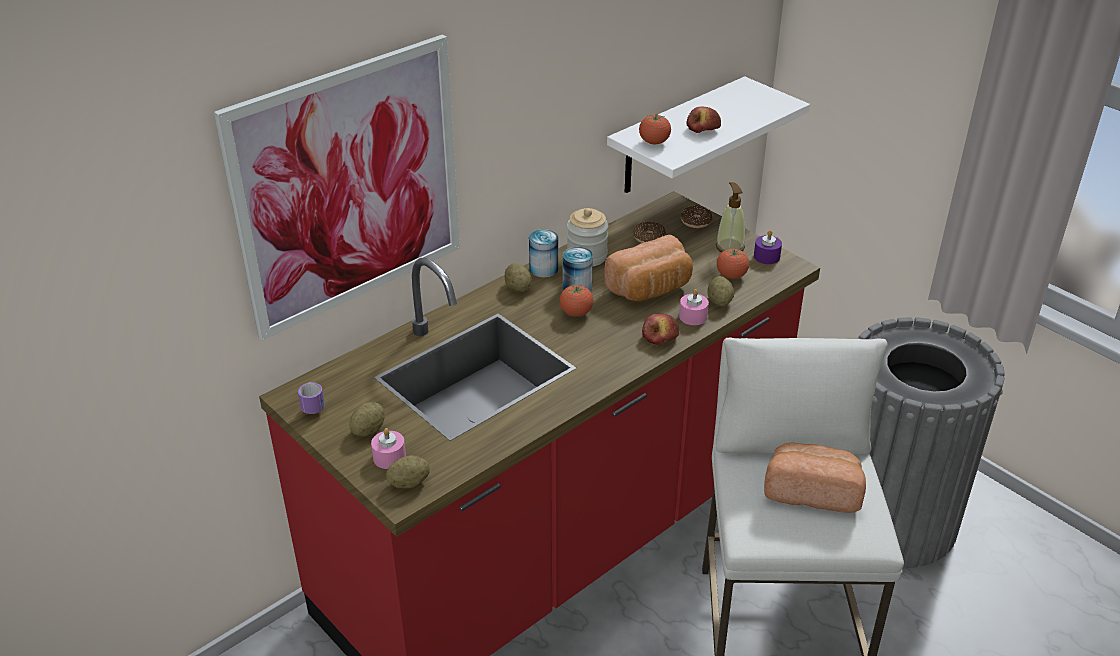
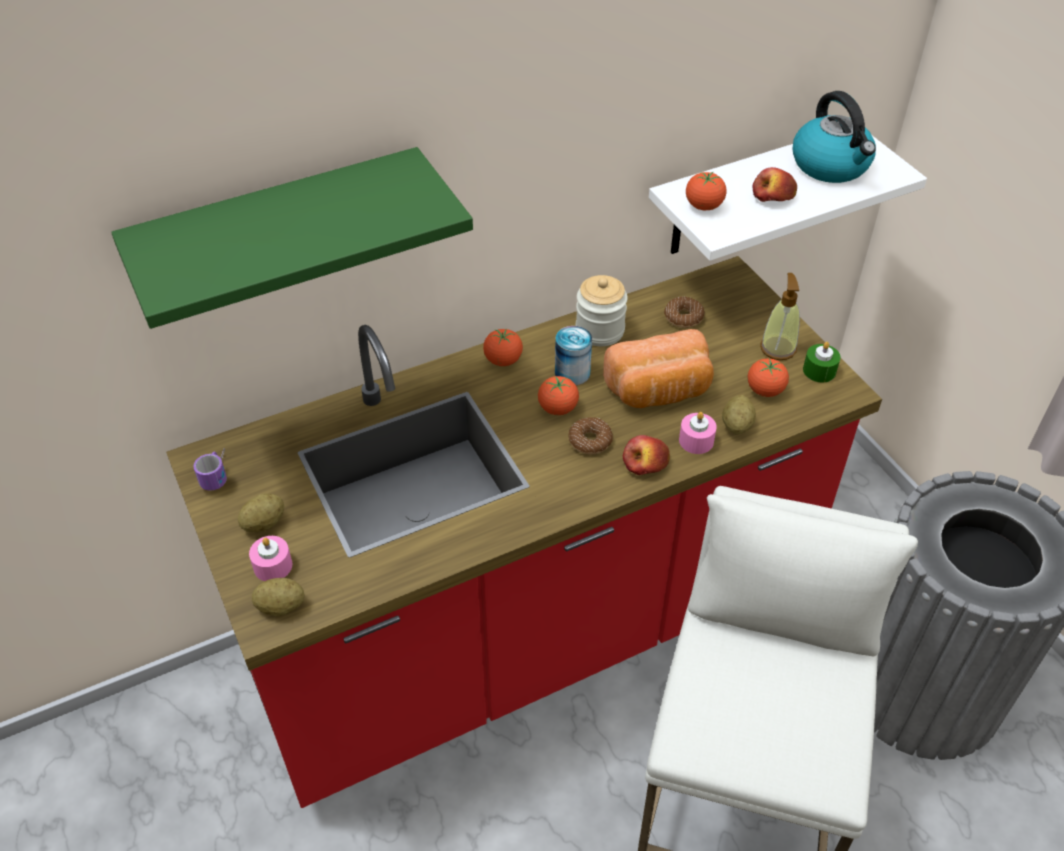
camera: 15 degrees right, 10 degrees up
picture [214,35,460,341] -> green shelf [111,147,473,329]
potato [505,263,531,292] -> tomato [483,329,523,366]
can [529,229,558,278] -> none
donut [680,205,713,228] -> donut moved to [568,417,613,455]
purple candle [754,230,782,264] -> green candle [803,342,840,382]
bread [764,442,866,513] -> none
none -> kettle [793,91,876,183]

